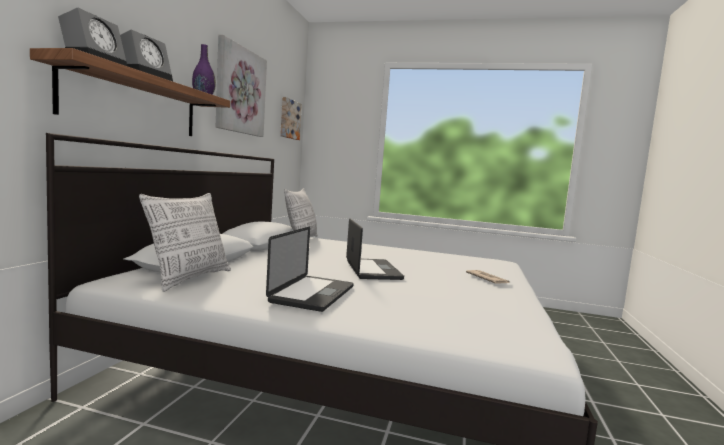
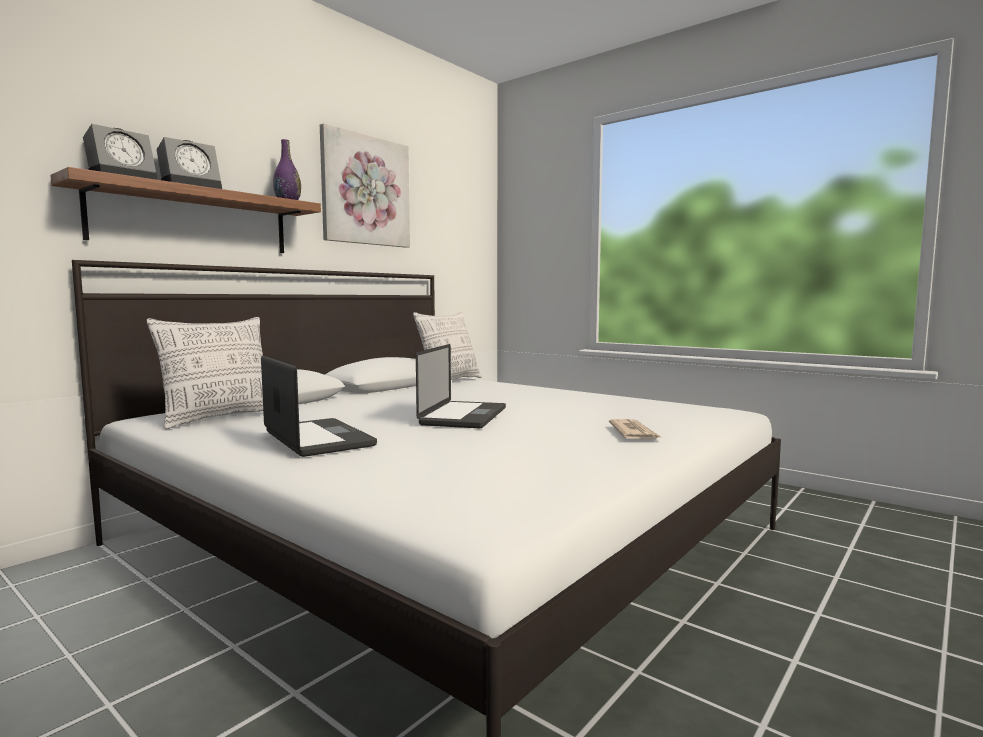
camera: 25 degrees right, 0 degrees up
laptop [266,227,354,312] -> laptop turned 75 degrees counterclockwise [261,356,377,457]
picture [280,97,302,140] -> none

